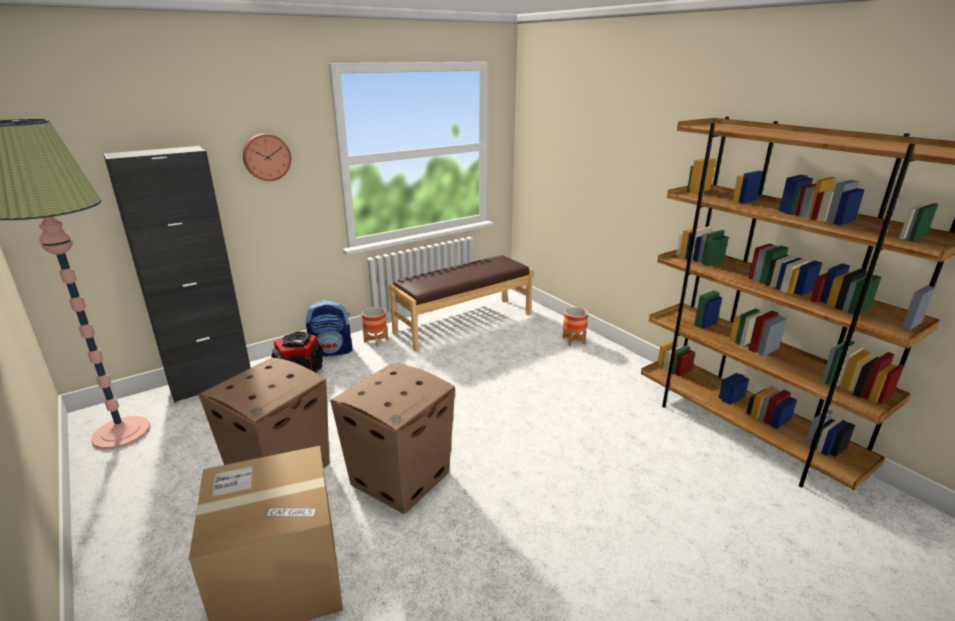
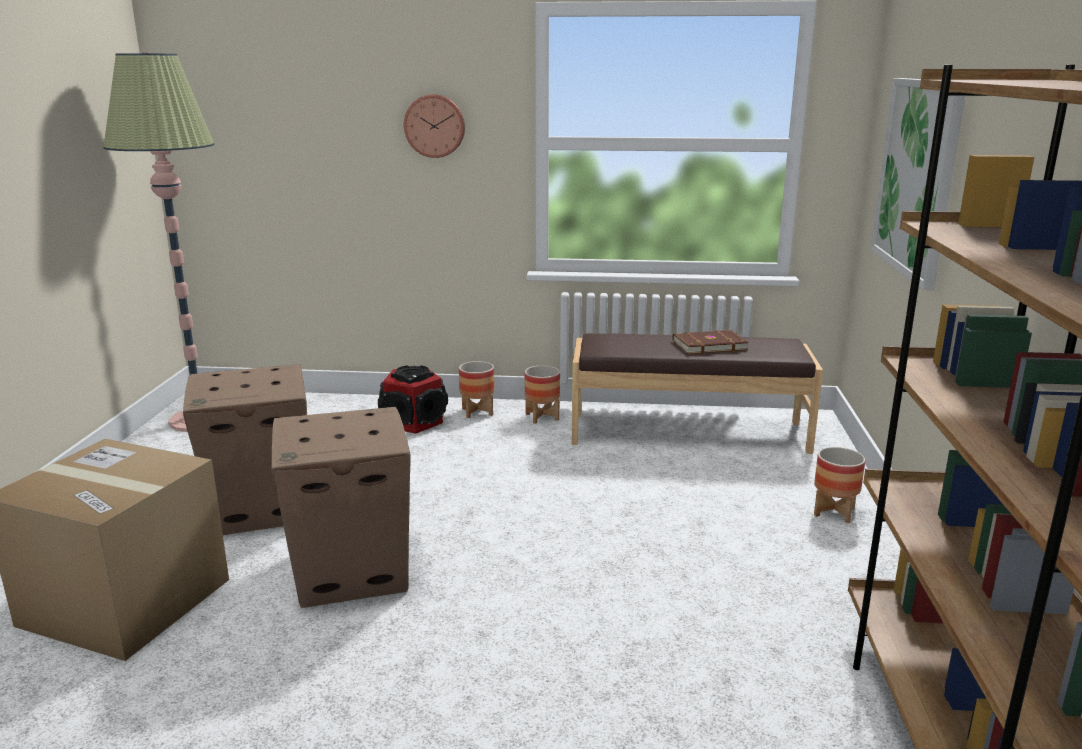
camera: 40 degrees right, 5 degrees down
black cabinet [103,146,251,403] -> none
backpack [306,300,352,356] -> planter [459,361,494,418]
none -> brown book [673,330,749,354]
none -> picture [870,78,965,290]

